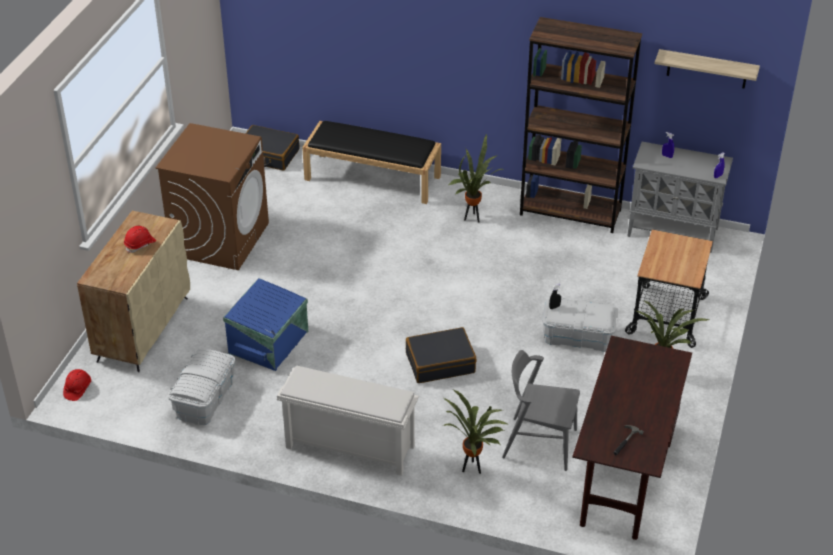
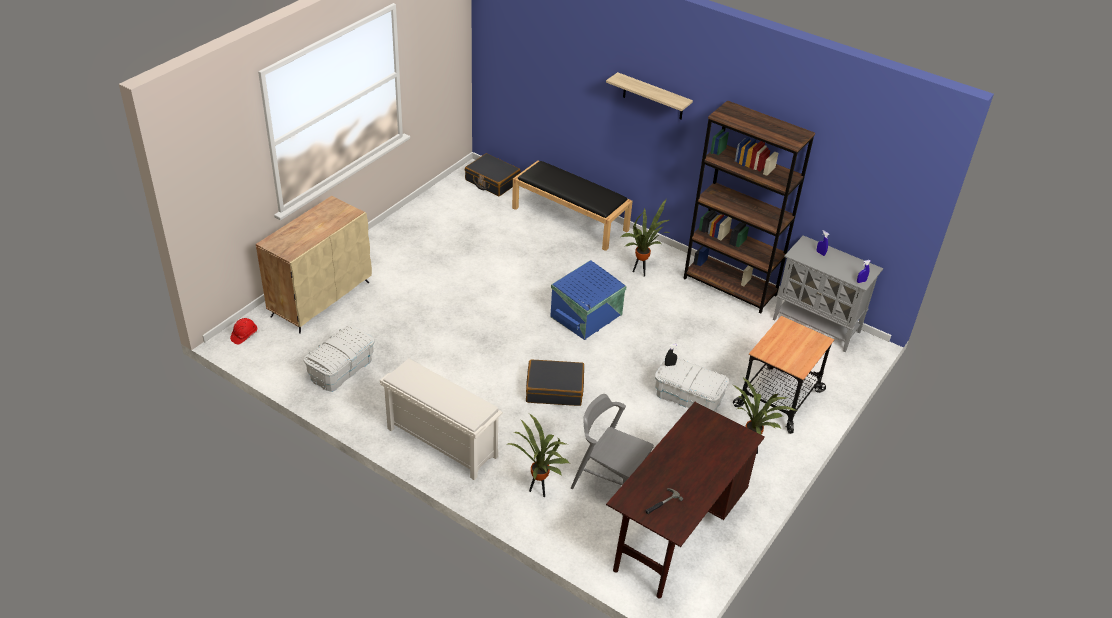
camera: 15 degrees right, 0 degrees up
red hard hat [124,226,156,253] -> none
brown washing machine [156,123,269,270] -> none
blue storage box [223,278,308,371] -> blue storage box moved to [550,260,627,340]
shelf [654,49,760,89] -> shelf moved to [606,72,693,120]

